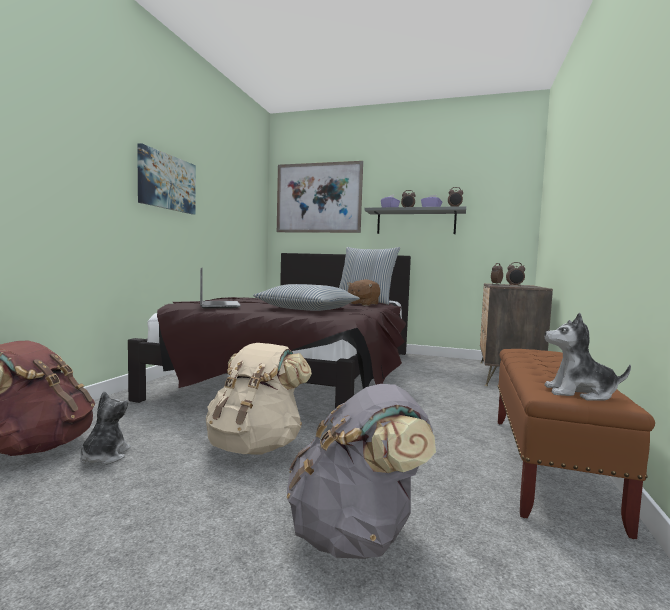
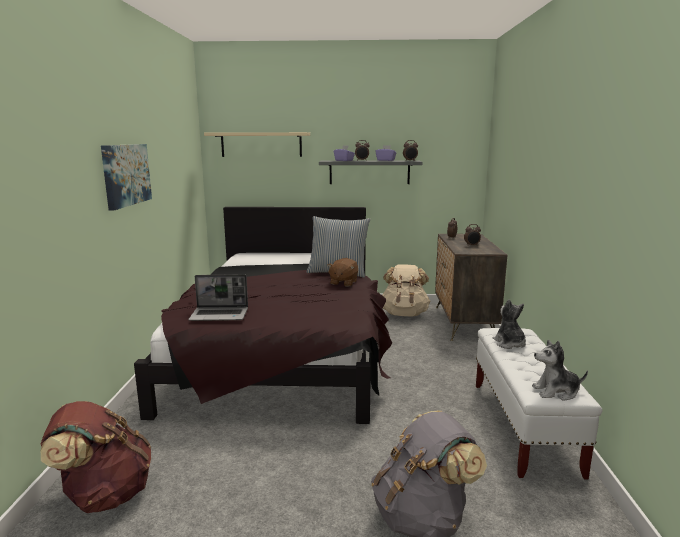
camera: 15 degrees left, 10 degrees up
plush toy [80,391,131,464] -> plush toy moved to [493,299,526,349]
laptop [200,267,241,308] -> laptop turned 120 degrees clockwise [188,274,248,321]
beige backpack [206,343,312,455] -> beige backpack moved to [382,264,430,316]
pillow [253,284,360,311] -> none
picture [277,161,363,233] -> beige shelf [204,132,310,157]
brown bench [498,349,655,539] -> white bench [476,328,603,480]

